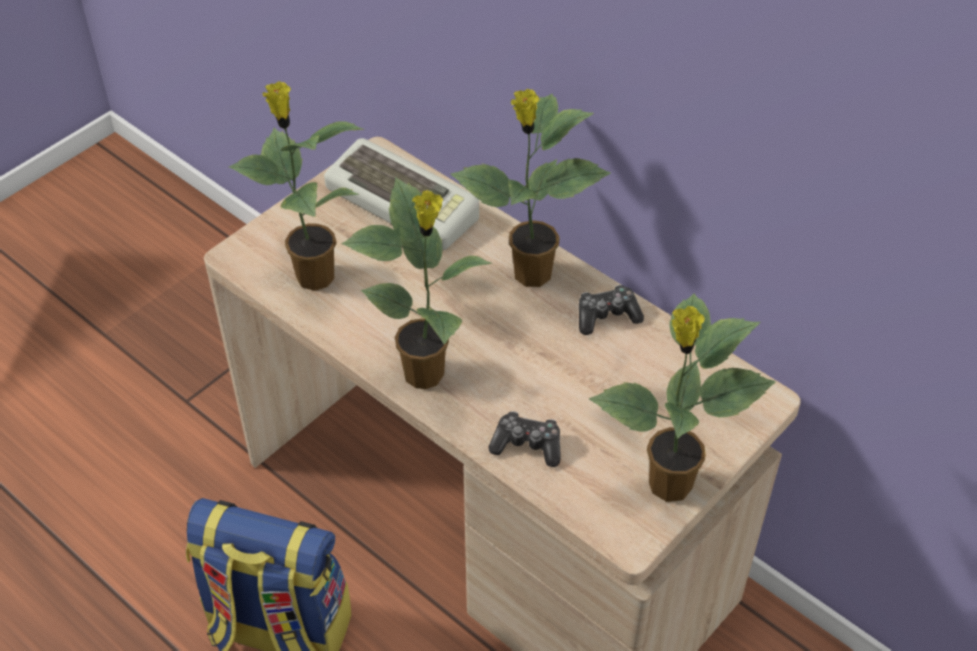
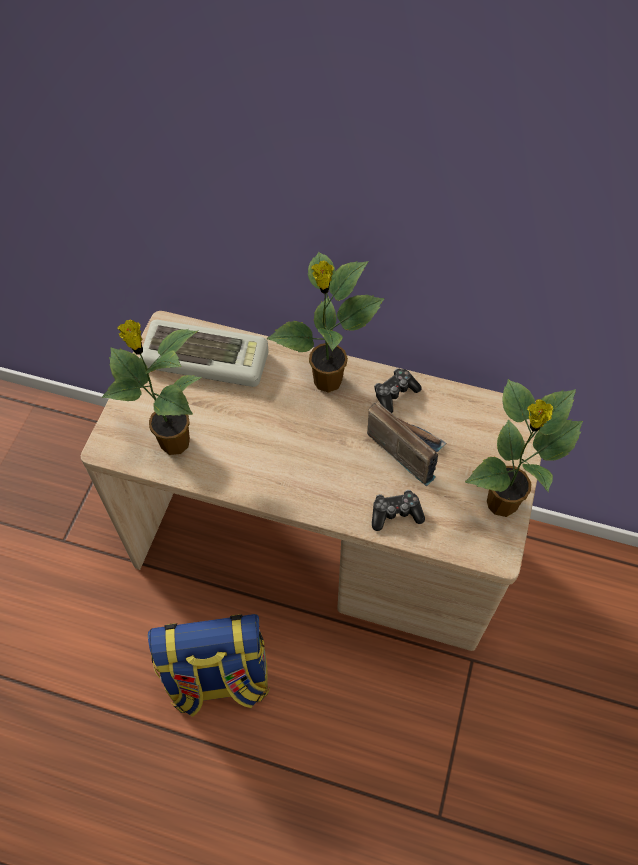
camera: 25 degrees left, 10 degrees up
potted plant [341,177,491,389] -> none
none -> radio [367,402,446,486]

